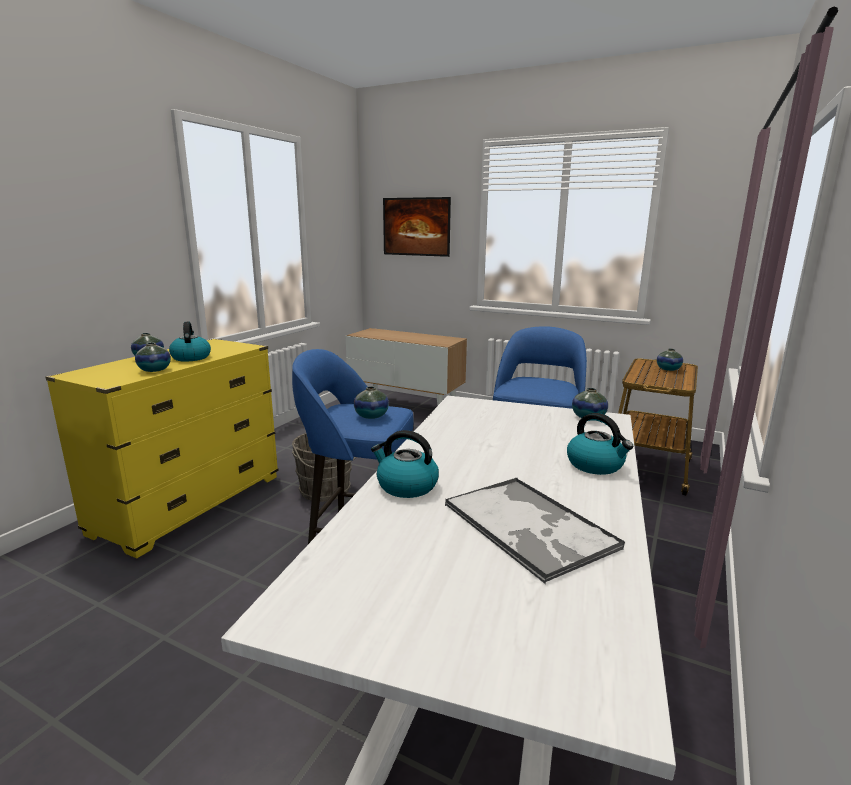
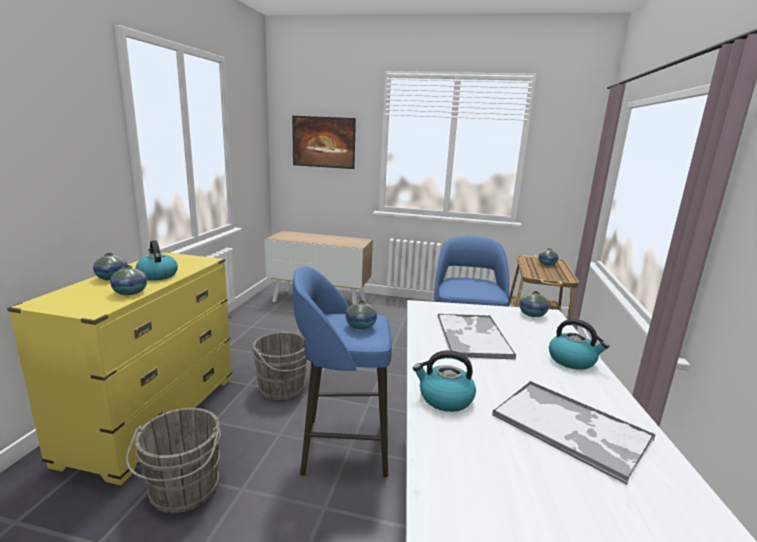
camera: 15 degrees left, 0 degrees up
none -> grey bucket [126,408,221,513]
none -> tray [437,314,516,360]

